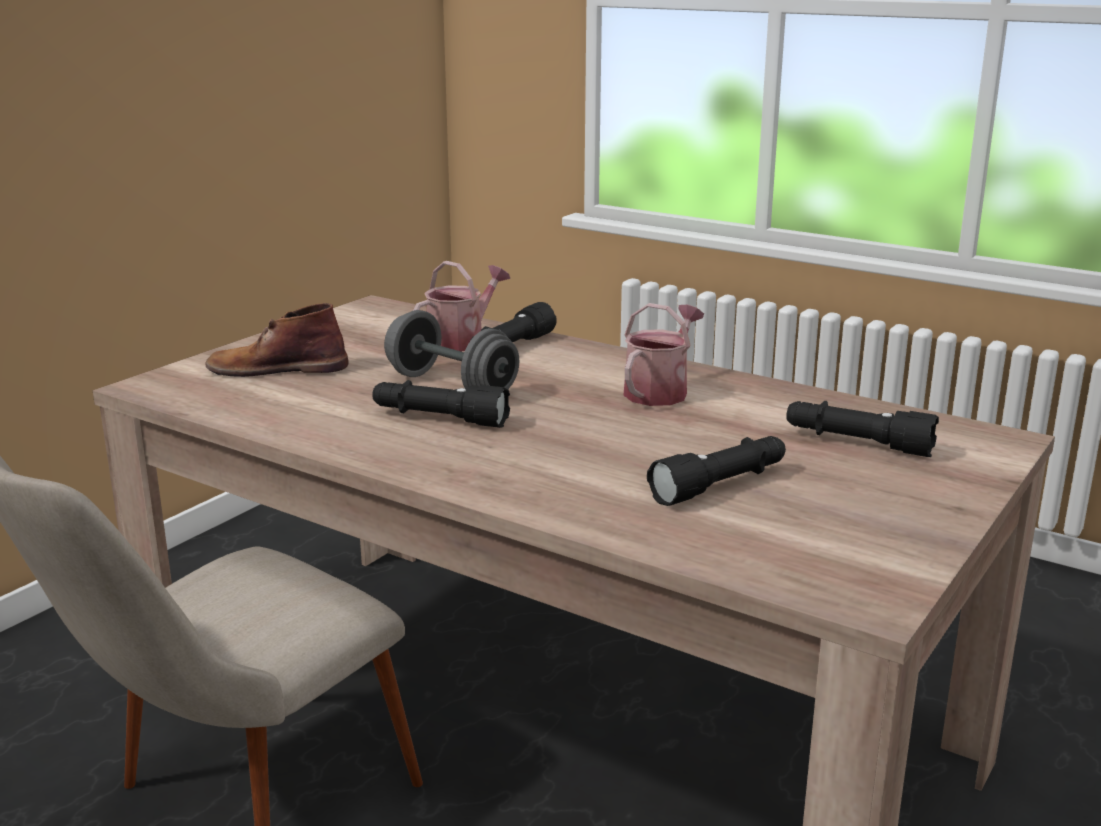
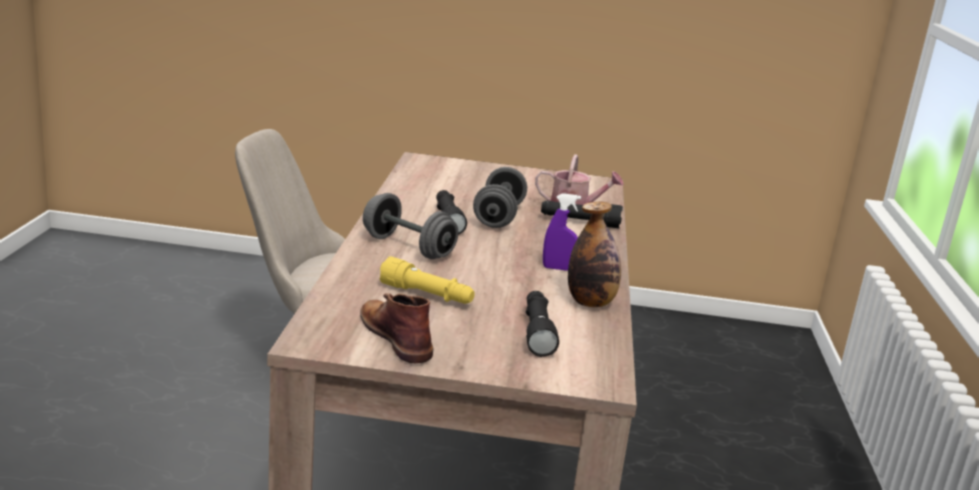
camera: 60 degrees right, 0 degrees up
brown boot [205,303,348,377] -> brown boot moved to [360,293,433,363]
watering can [624,303,704,406] -> purple spray bottle [543,194,581,271]
black flashlight [647,436,786,506] -> yellow flashlight [379,256,475,304]
none -> grey dumbbell [363,193,458,259]
none -> bottle [568,202,621,307]

